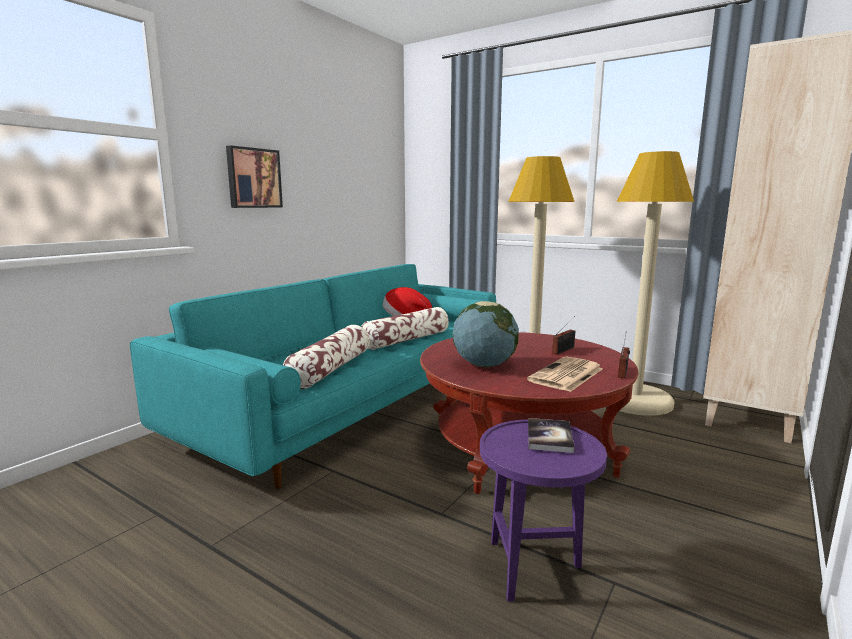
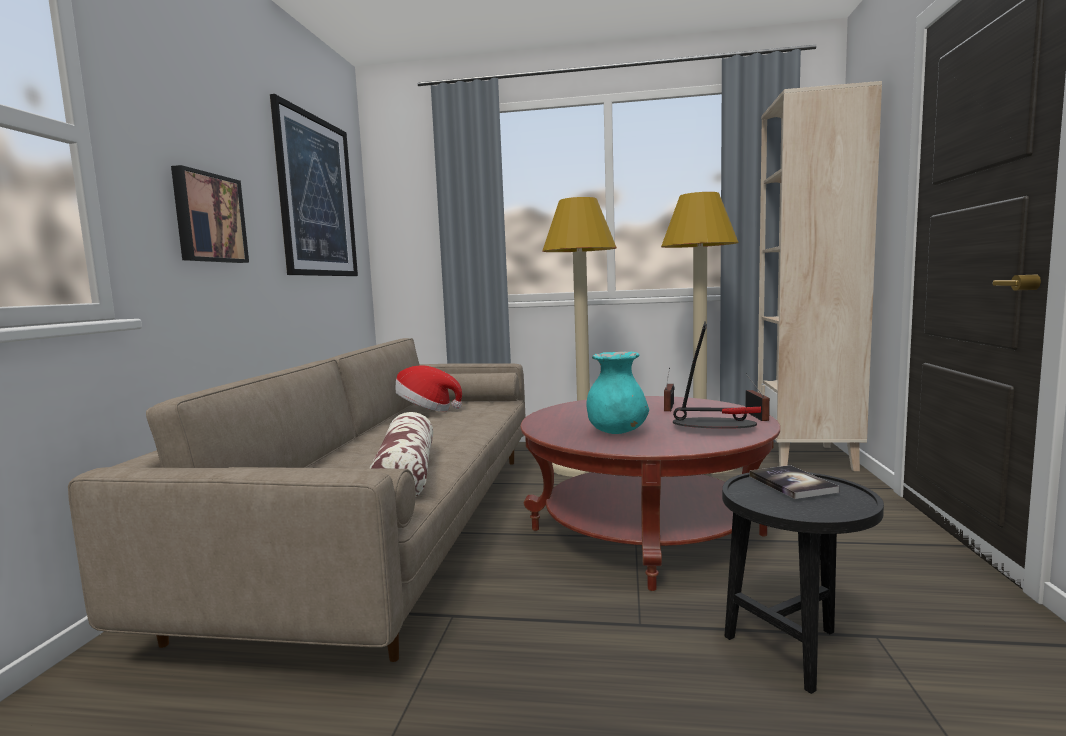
camera: 25 degrees left, 5 degrees down
turquoise sofa [130,264,496,489] -> beige sofa [68,338,525,662]
pillow [361,307,449,350] -> none
globe [452,301,519,367] -> turquoise vase [586,352,649,434]
purple side table [480,420,607,602] -> black side table [722,472,884,694]
newspaper [527,357,603,392] -> table lamp [673,321,761,429]
none -> picture [270,94,358,276]

